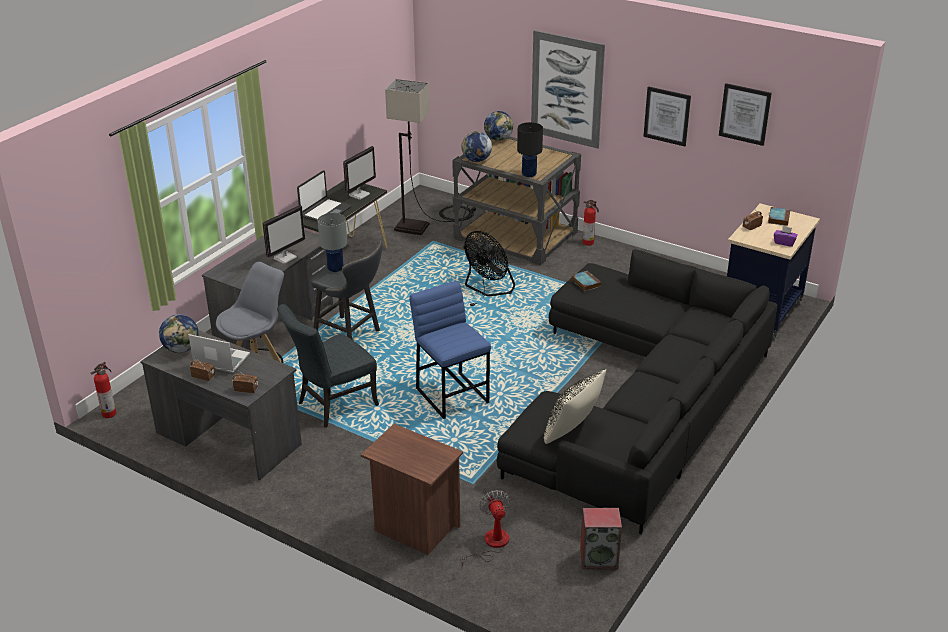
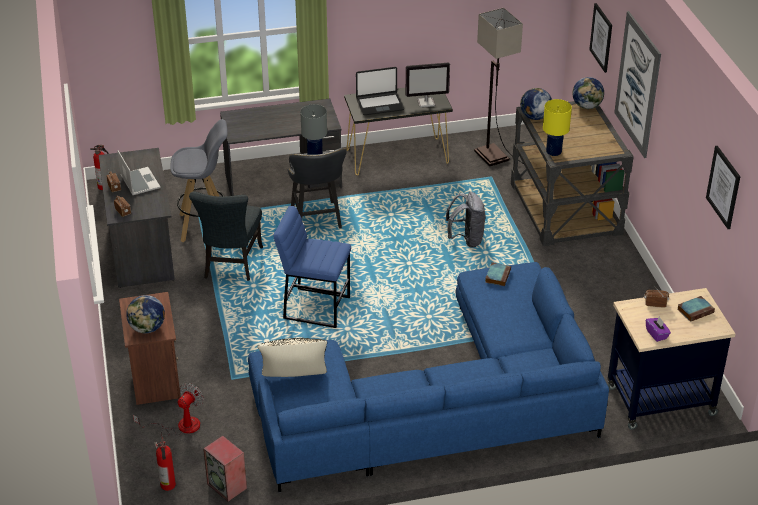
camera: 45 degrees right, 5 degrees up
globe [159,314,199,353] -> globe moved to [126,295,165,333]
monitor [263,205,305,264] -> none
grey chair [277,304,379,428] -> grey chair turned 90 degrees counterclockwise [189,191,263,281]
blue chair [409,281,491,419] -> blue chair turned 90 degrees counterclockwise [273,206,351,328]
black fan [463,231,515,306] -> grey backpack [446,192,486,248]
black sofa [496,249,777,535] -> blue sofa [248,262,609,492]
black table lamp [517,122,543,177] -> yellow table lamp [543,99,572,156]
fire extinguisher [583,200,599,246] -> fire extinguisher moved to [154,436,176,491]
picture [643,86,691,147] -> picture moved to [589,3,612,73]

